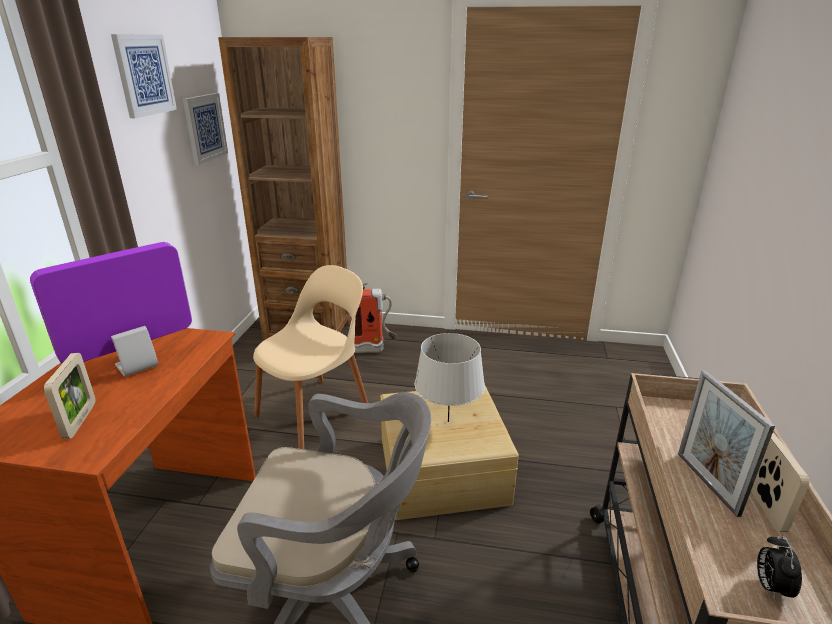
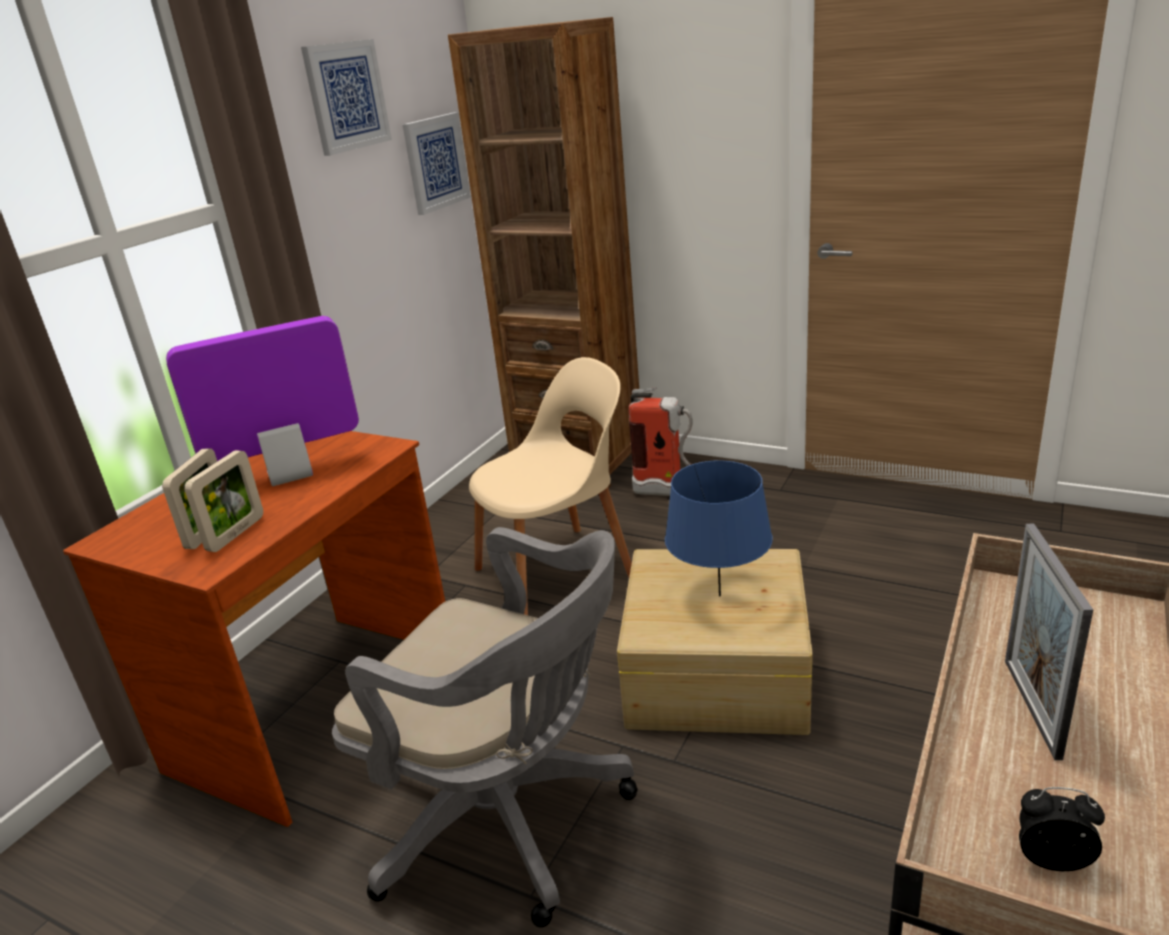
camera: 20 degrees right, 0 degrees up
grey table lamp [414,333,485,422] -> blue table lamp [665,460,773,596]
picture frame [751,433,809,532] -> picture frame moved to [184,450,263,552]
alarm clock [757,536,802,601] -> alarm clock turned 75 degrees clockwise [1019,787,1105,871]

